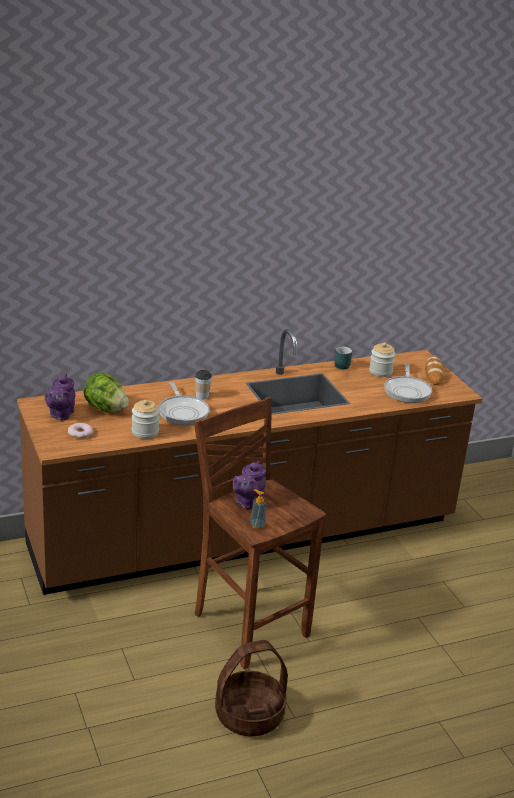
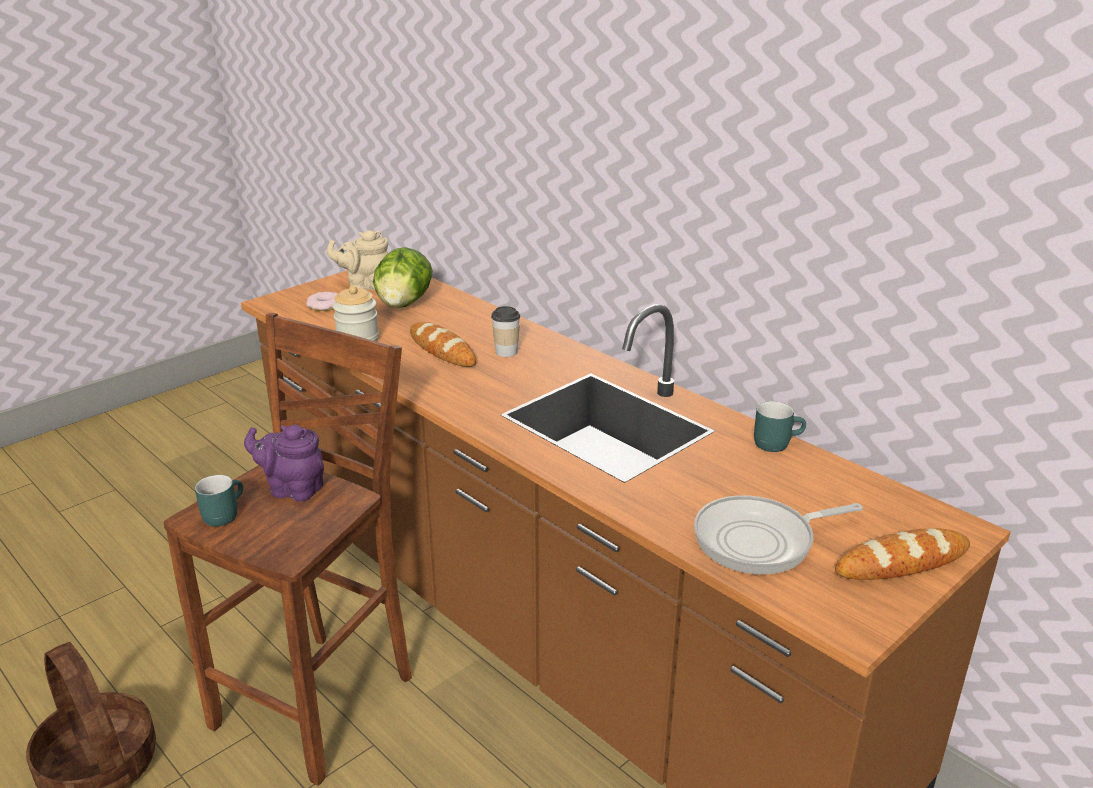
camera: 70 degrees right, 0 degrees up
purple teapot [45,374,76,421] -> beige teapot [327,230,389,290]
frying pan [158,382,210,425] -> bread [410,322,476,367]
soap dispenser [250,489,266,529] -> turquoise mug [195,475,243,526]
jar [369,342,395,377] -> none

